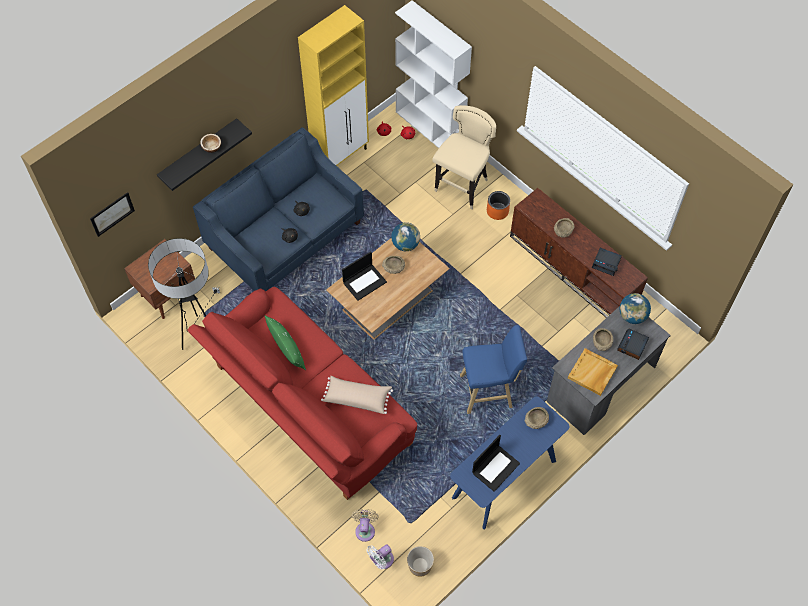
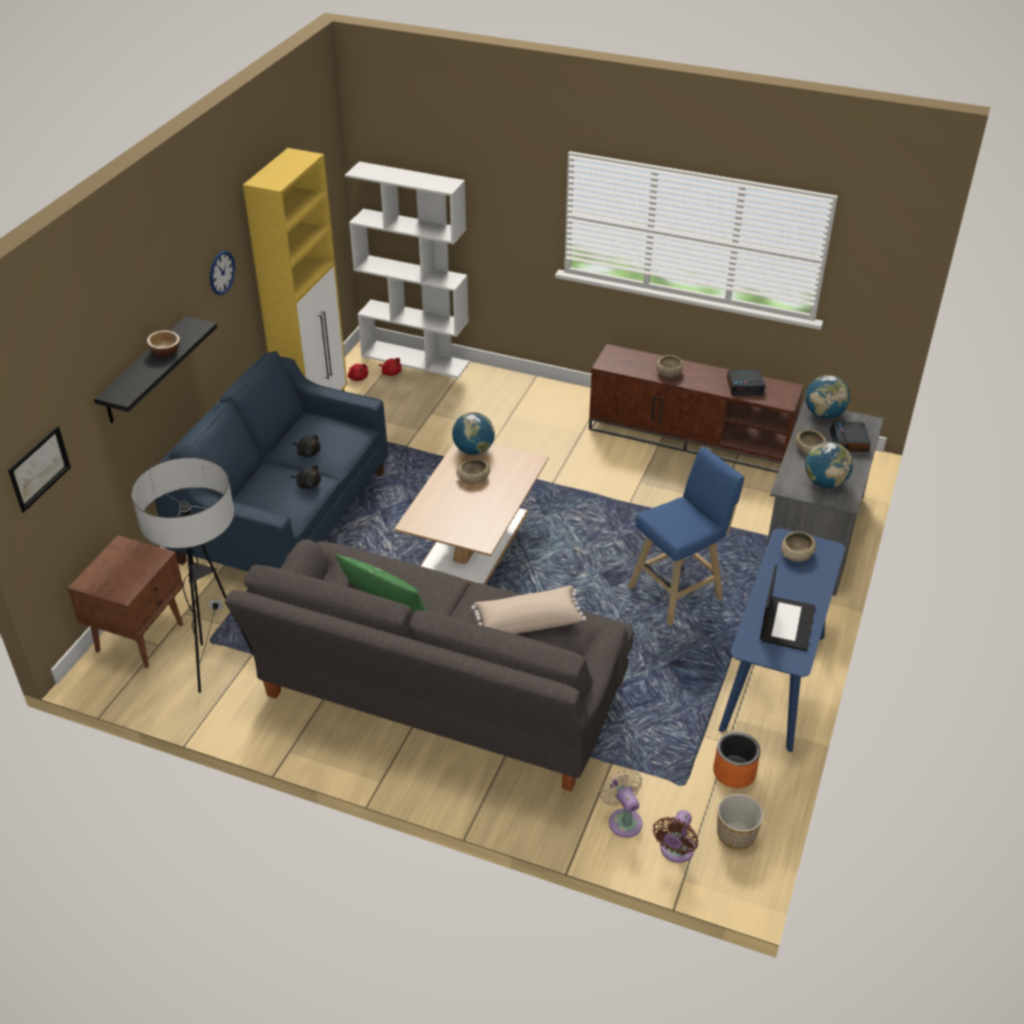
camera: 25 degrees left, 20 degrees down
red sofa [187,287,417,500] -> grey sofa [225,539,633,792]
laptop [342,251,387,301] -> none
white fan [366,544,394,570] -> brown fan [653,810,698,863]
beige stool [432,105,496,210] -> none
orange planter [487,191,510,220] -> orange planter moved to [713,732,760,788]
beige tray [568,348,618,396] -> globe [805,442,853,488]
none -> wall clock [210,251,235,295]

